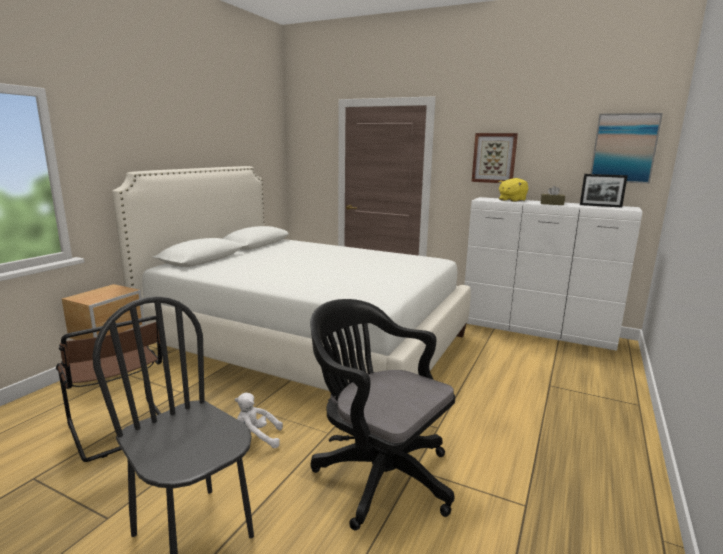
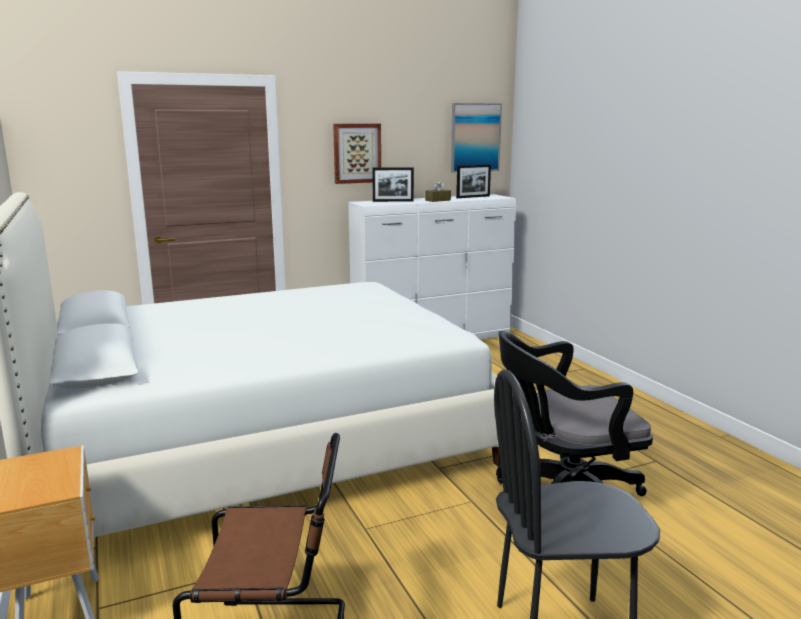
camera: 50 degrees left, 0 degrees up
white plush toy [235,393,283,448] -> none
yellow plush toy [499,178,528,202] -> picture frame [372,167,414,202]

